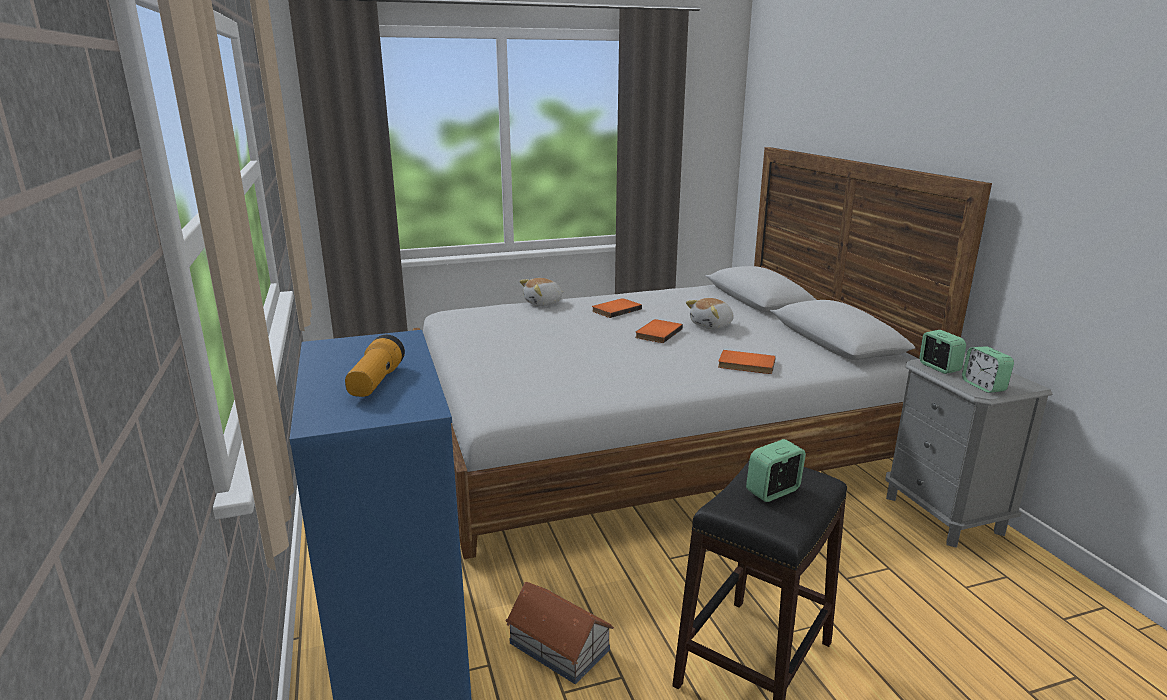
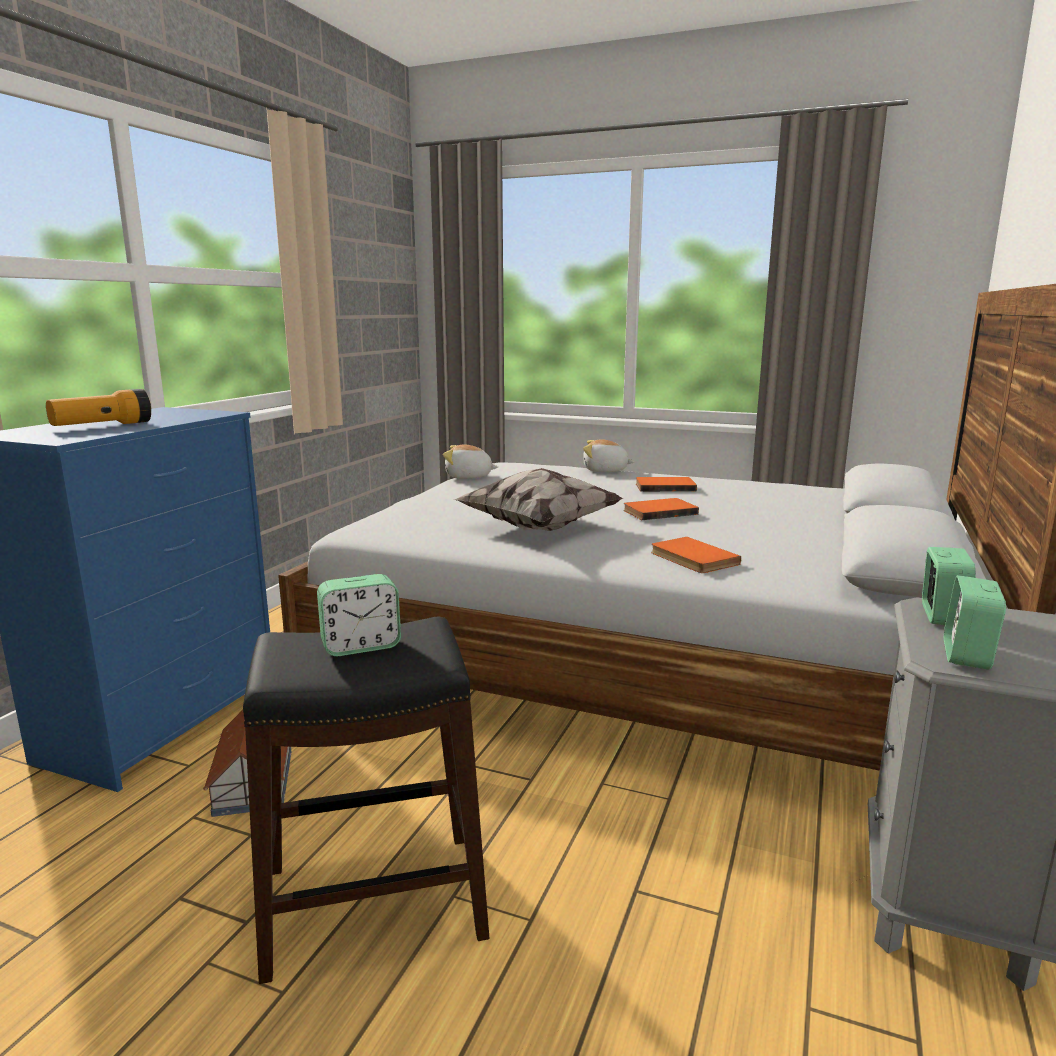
camera: 40 degrees right, 5 degrees down
plush toy [686,298,734,329] -> plush toy moved to [443,445,498,479]
alarm clock [746,439,806,502] -> alarm clock turned 150 degrees clockwise [317,574,401,656]
none -> pillow [453,468,624,531]

